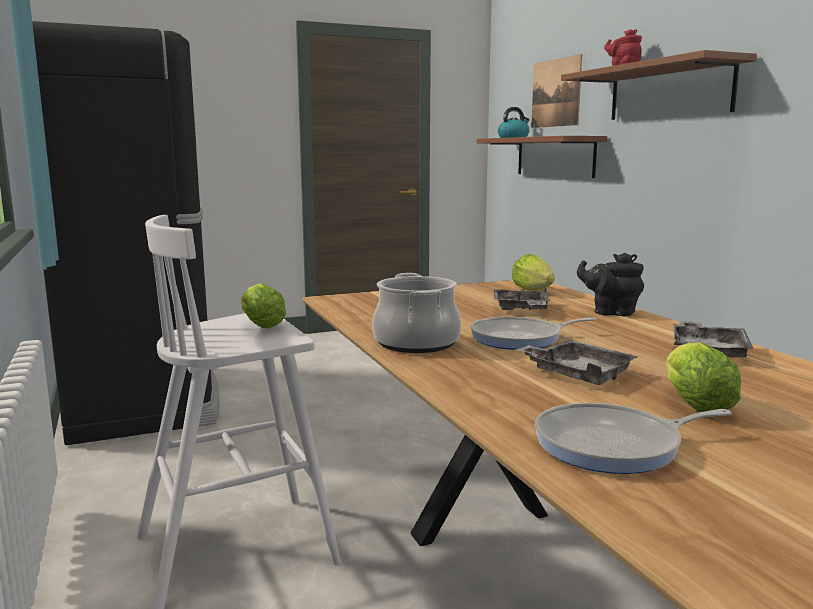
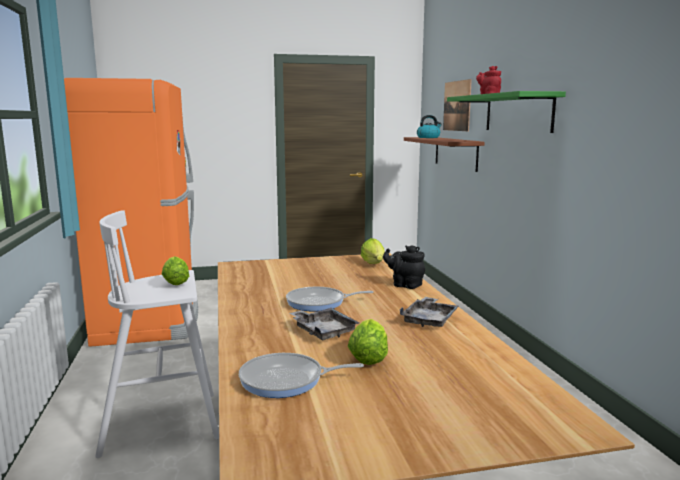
camera: 10 degrees right, 0 degrees up
black fridge [32,21,220,445] -> orange fridge [64,78,198,347]
cooking pot [372,273,461,353] -> none
grey tray [494,286,550,310] -> none
brown shelf [561,50,757,120] -> green shelf [447,91,566,133]

